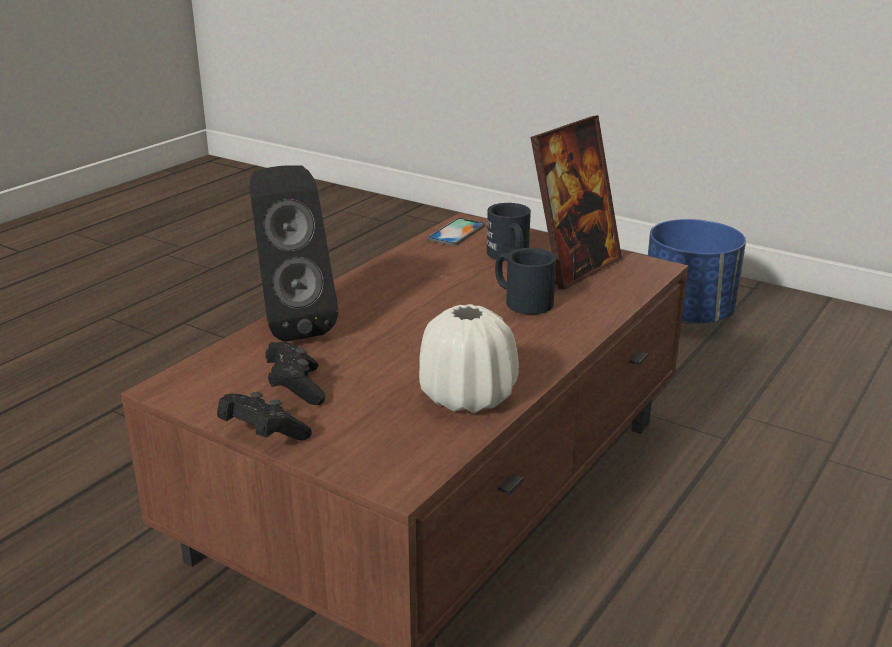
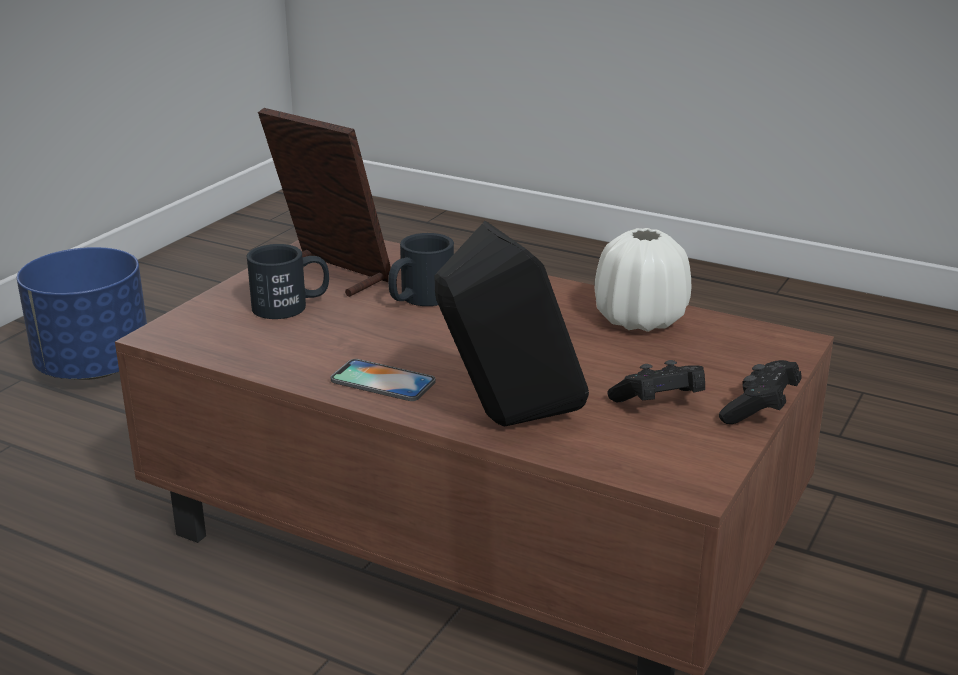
camera: 95 degrees left, 0 degrees up
phone [428,218,485,246] -> phone moved to [331,359,436,401]

